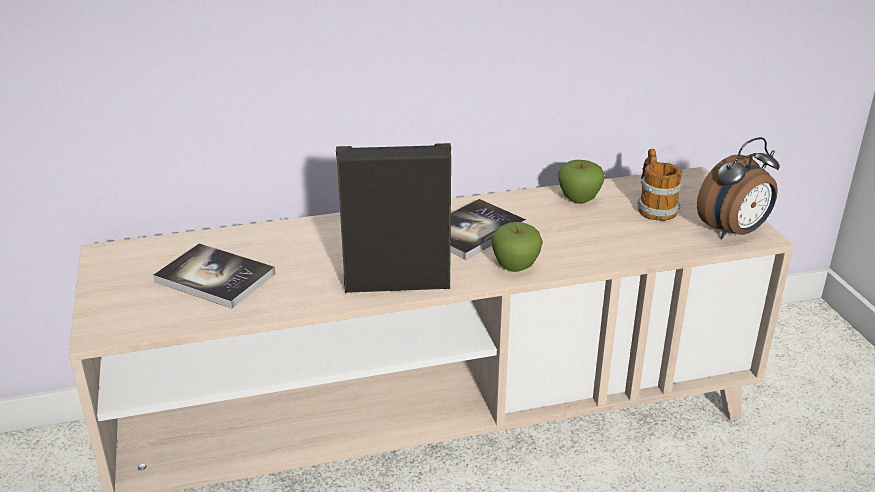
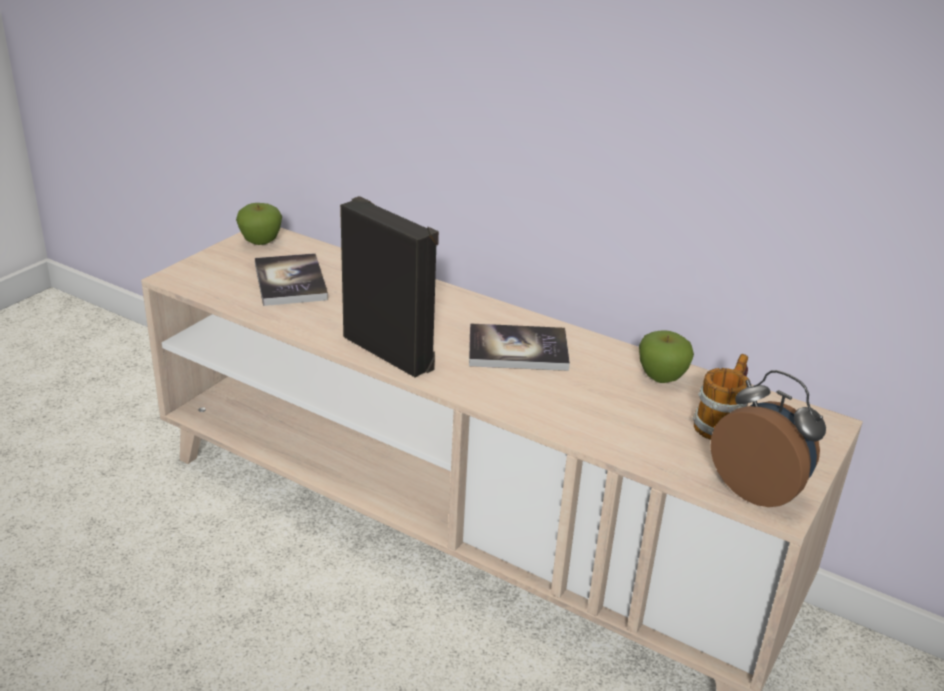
camera: 45 degrees right, 0 degrees up
apple [491,222,543,272] -> apple moved to [236,203,282,245]
alarm clock [697,137,780,239] -> alarm clock turned 150 degrees counterclockwise [710,370,826,507]

